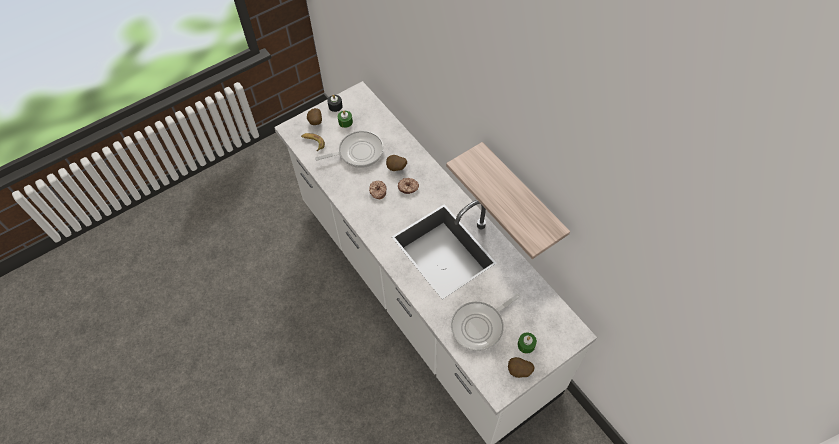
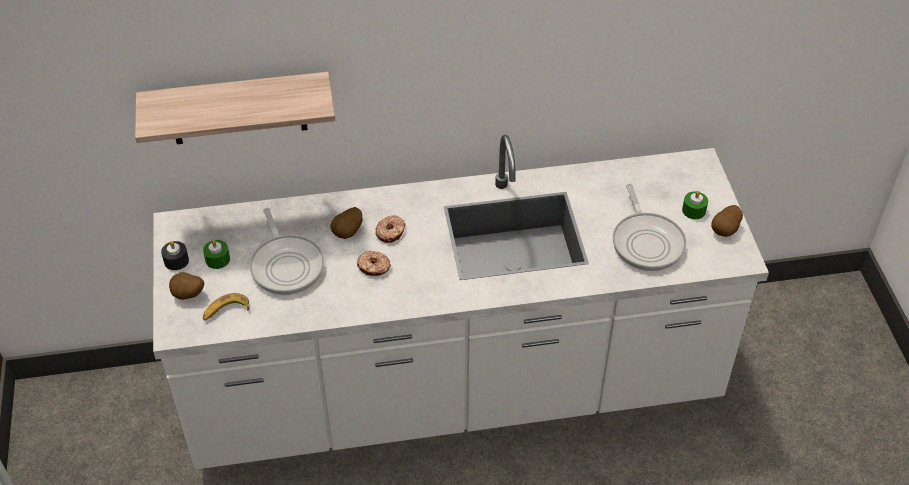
camera: 65 degrees left, 10 degrees down
frying pan [315,131,383,168] -> frying pan turned 150 degrees clockwise [249,208,324,295]
shelf [446,142,570,259] -> shelf moved to [135,72,335,144]

